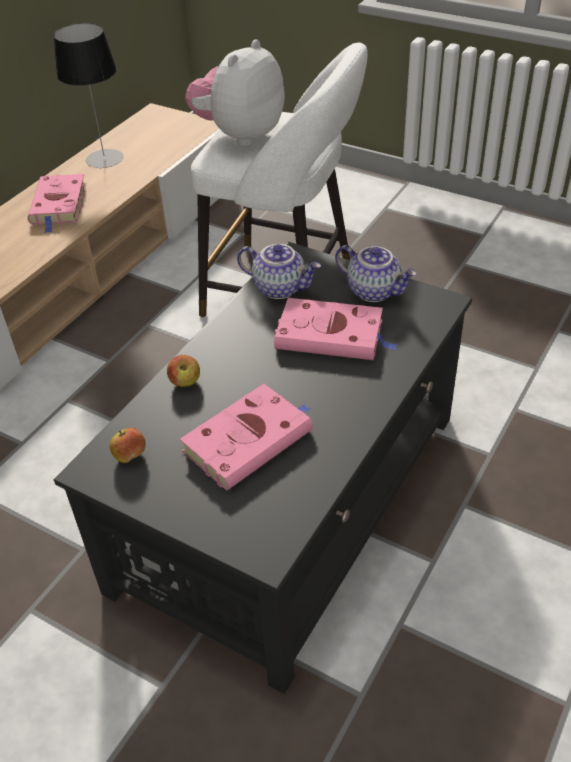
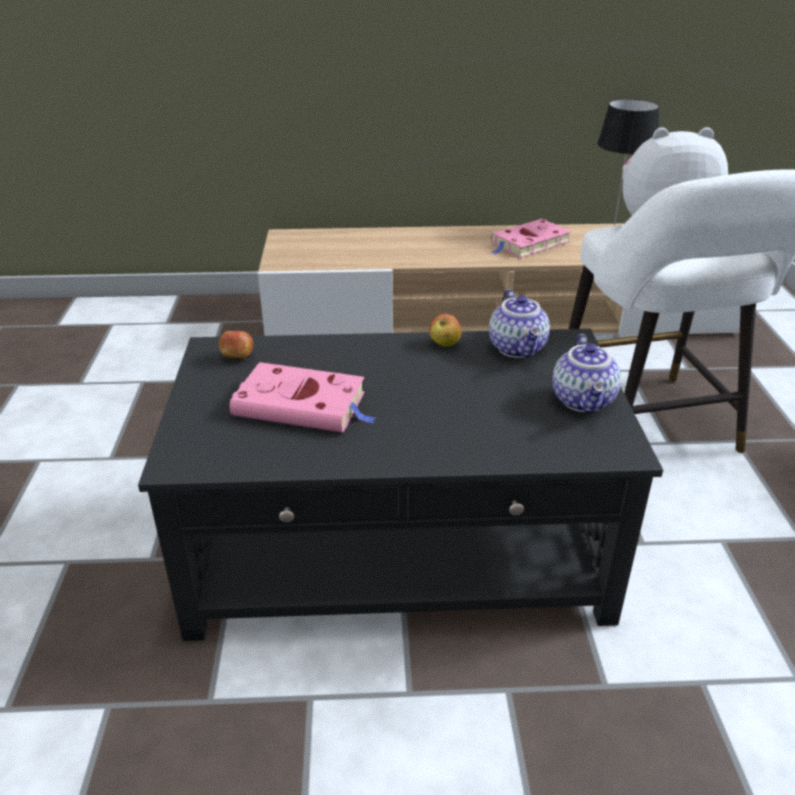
camera: 55 degrees right, 10 degrees down
apple [167,355,200,387] -> apple moved to [429,314,462,347]
pink book [274,298,398,360] -> none

